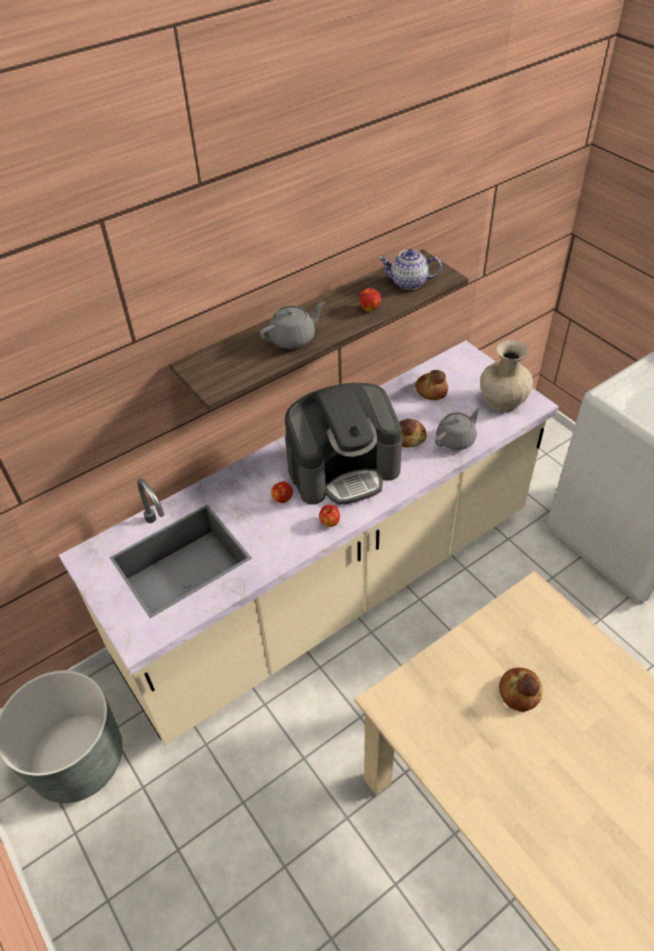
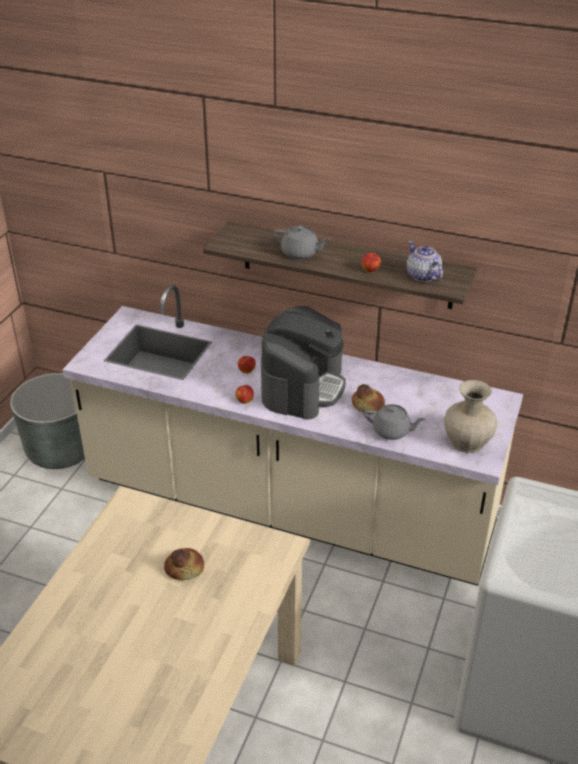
camera: 55 degrees right, 10 degrees down
coffee machine [285,383,402,505] -> coffee machine turned 105 degrees counterclockwise [261,306,346,420]
bread [415,370,448,400] -> none

